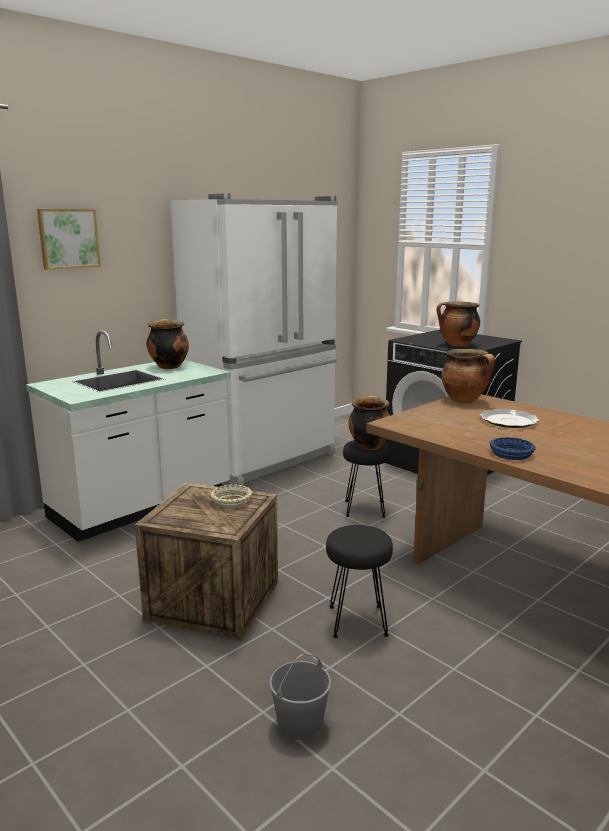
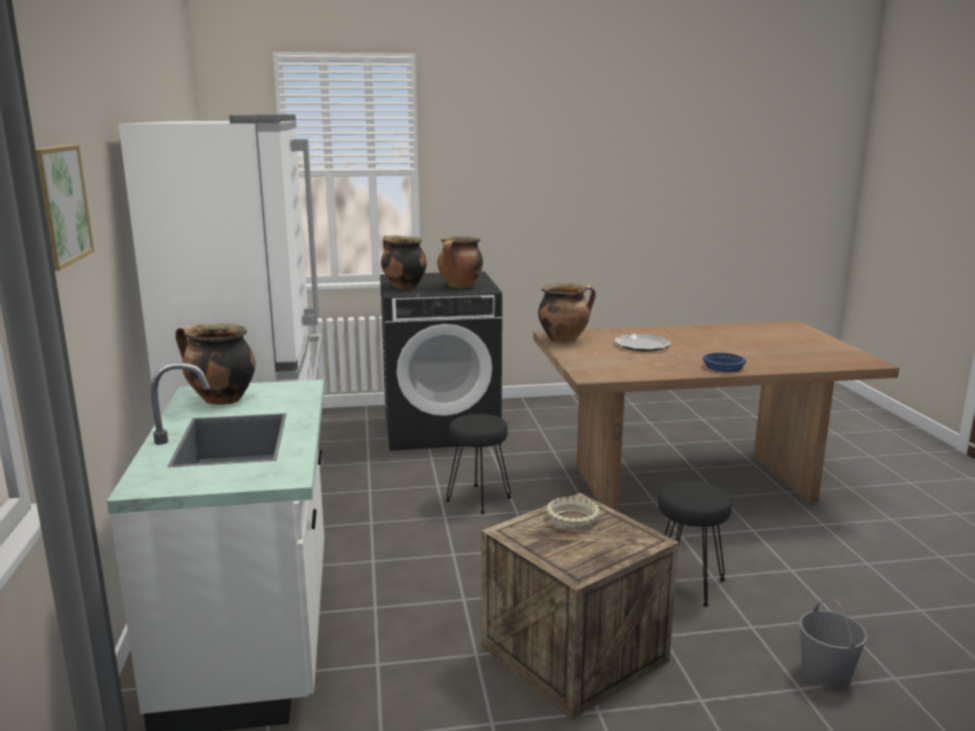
camera: 55 degrees left, 0 degrees up
cooking pot [348,395,390,450] -> cooking pot moved to [381,235,427,289]

